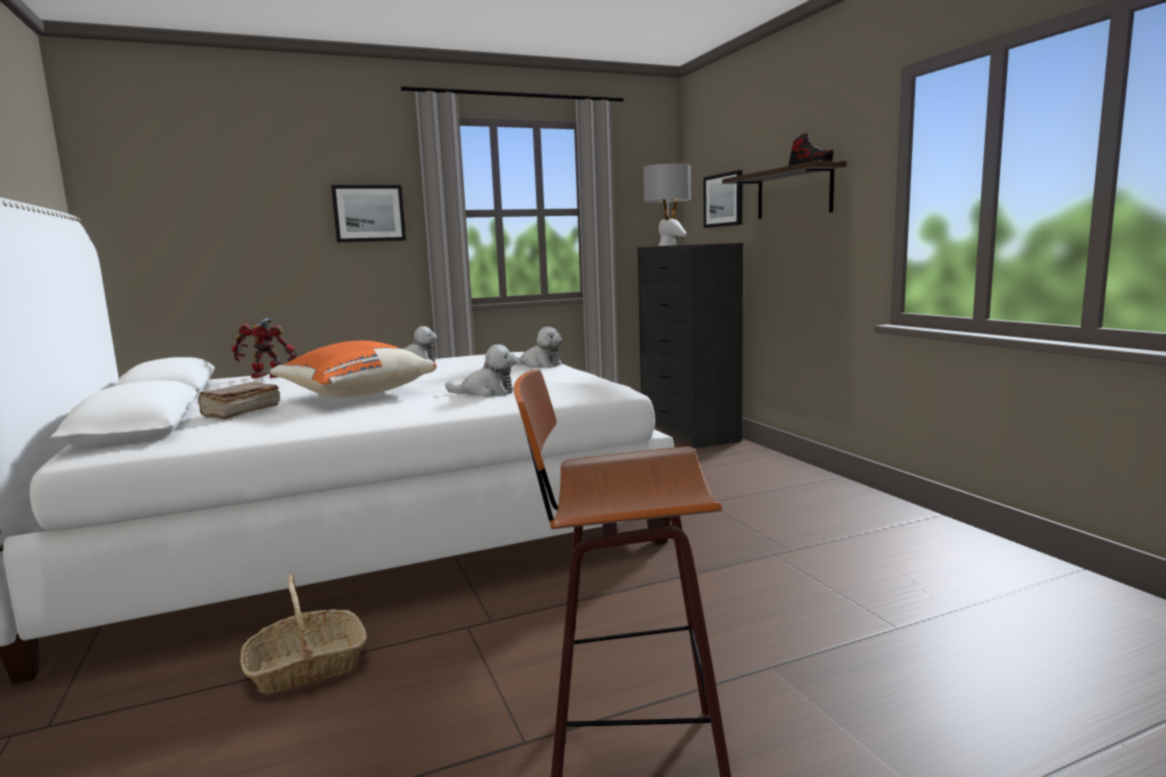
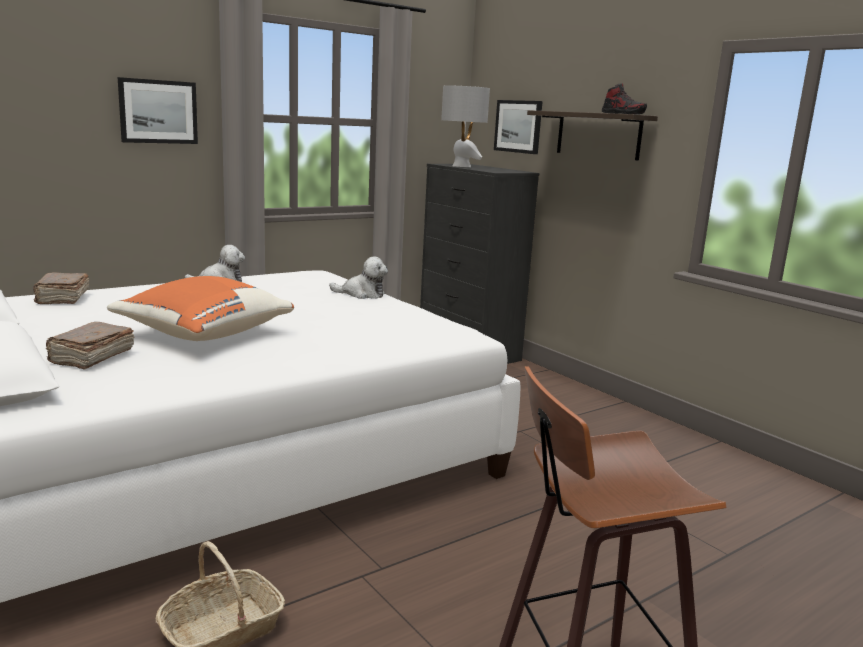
camera: 15 degrees left, 5 degrees up
toy robot [232,318,297,378] -> brown book [33,272,89,304]
plush toy [445,344,516,397] -> none

